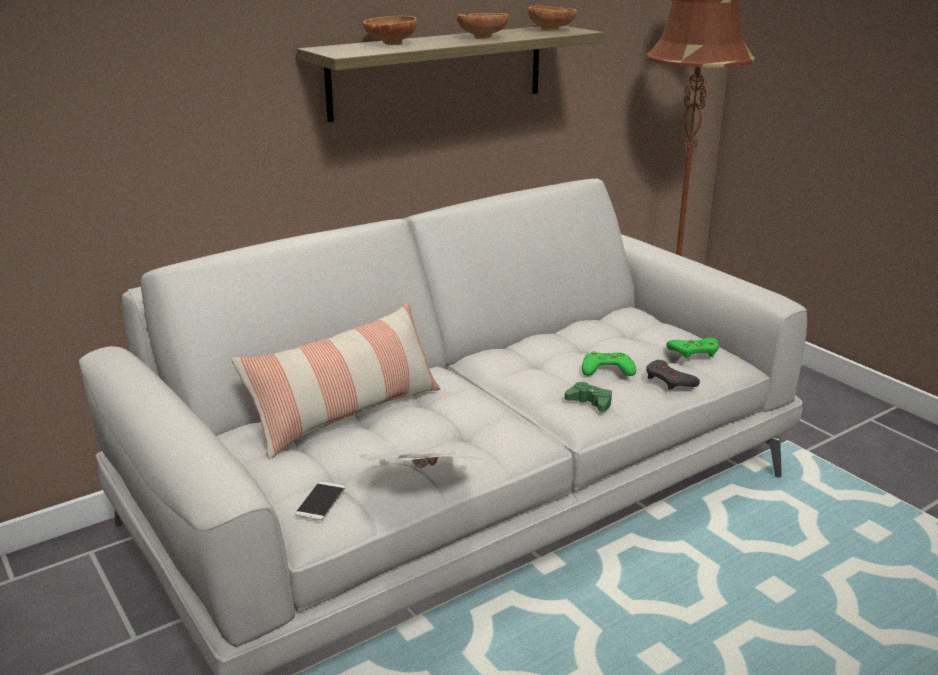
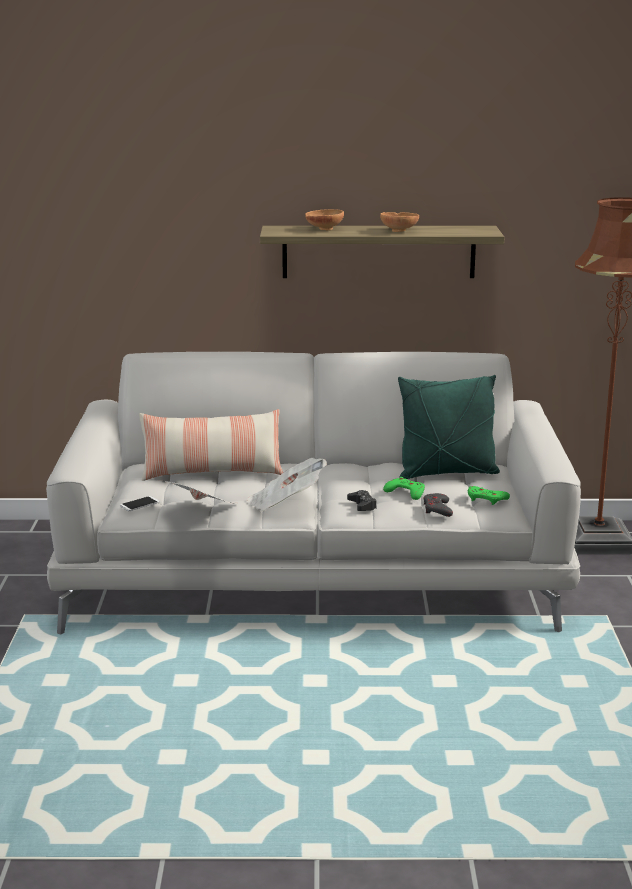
camera: 35 degrees right, 5 degrees down
brown bowl [528,6,577,31] -> none
green game controller [565,382,612,412] -> black game controller [347,490,377,511]
none -> newspaper [247,458,327,512]
none -> green pillow [398,375,500,479]

